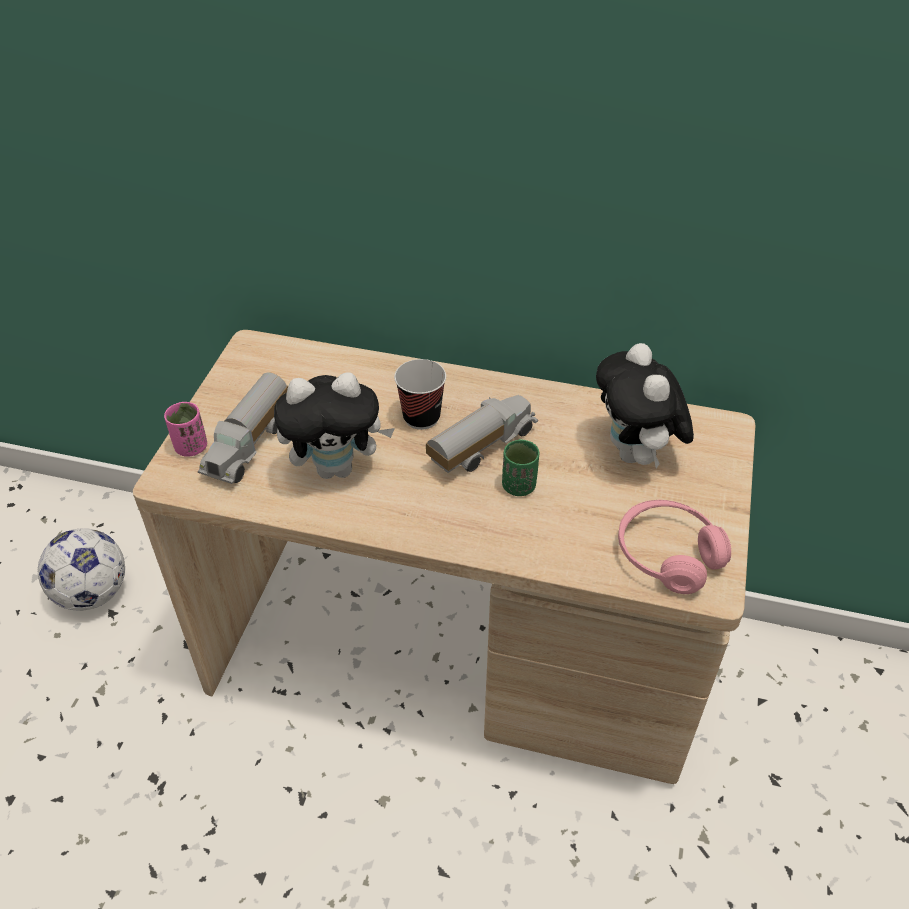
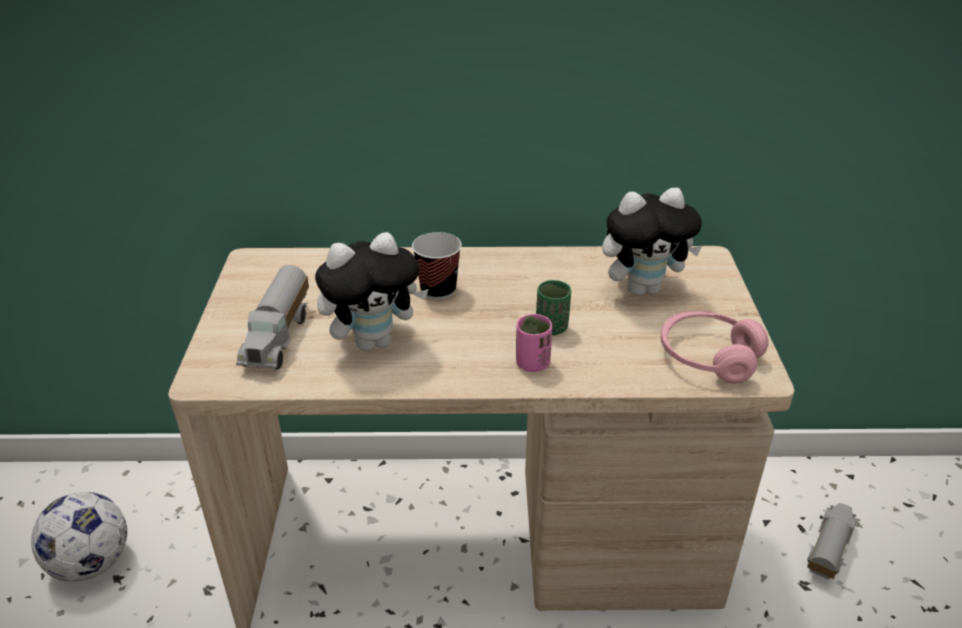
camera: 15 degrees left, 10 degrees down
pink cup [164,402,207,457] -> pink cup moved to [516,314,552,372]
toy truck [426,395,538,473] -> toy truck moved to [807,503,857,580]
plush toy [596,343,694,469] -> plush toy turned 75 degrees counterclockwise [602,188,702,296]

